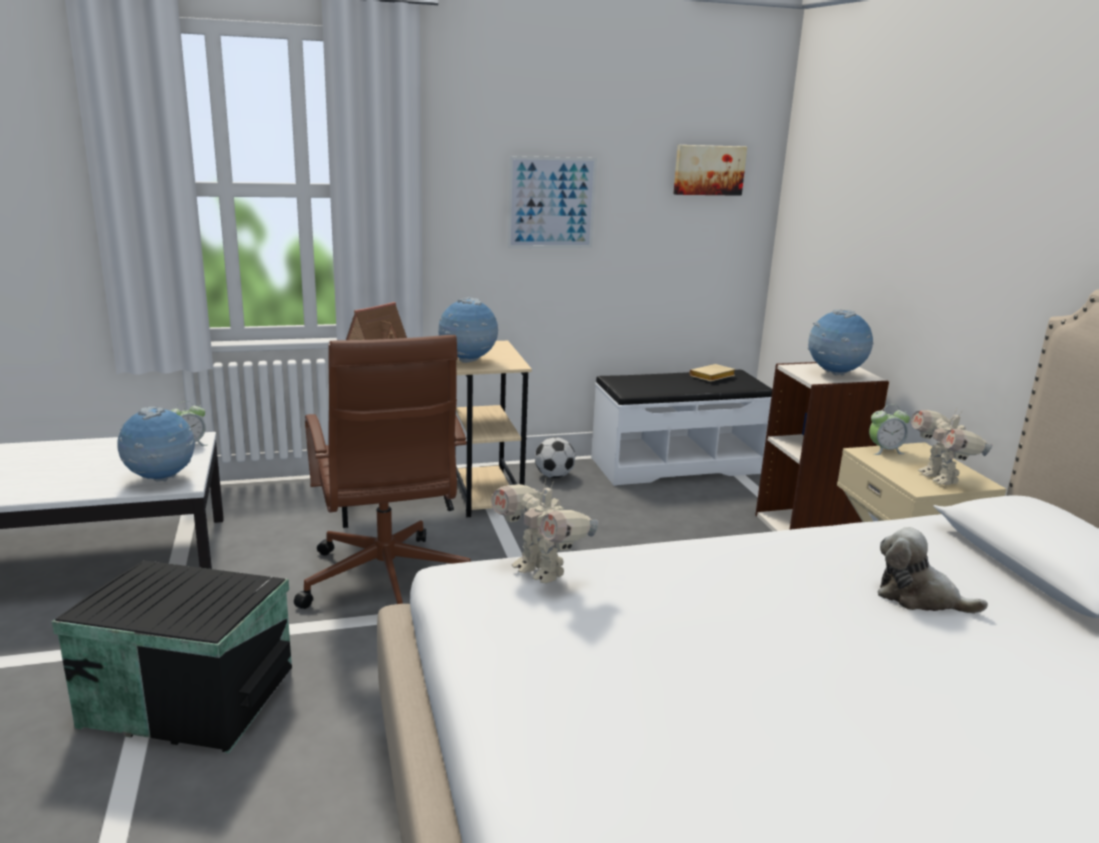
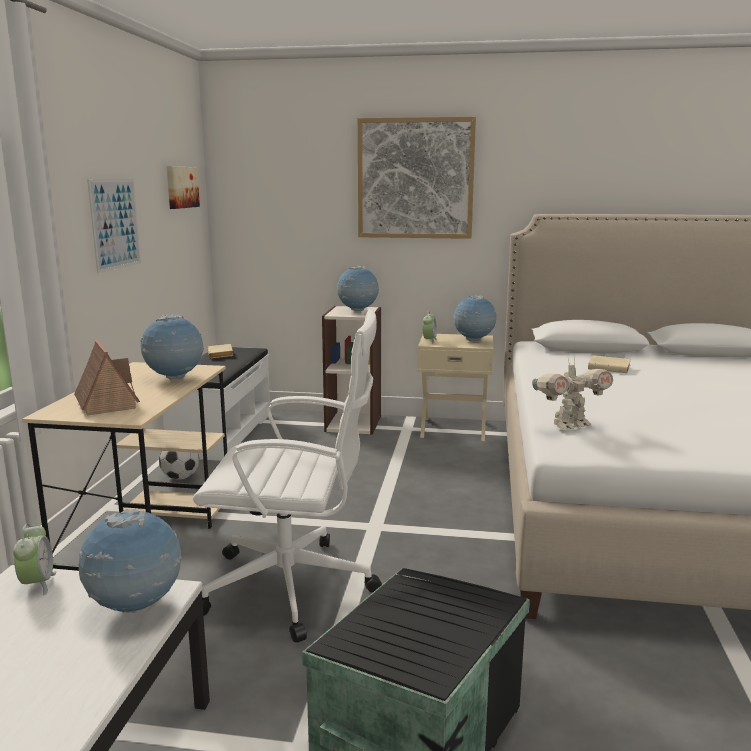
camera: 65 degrees left, 5 degrees down
brown office chair [294,335,471,609] -> white office chair [193,309,382,643]
plush toy [878,527,988,613] -> beige book [588,355,631,373]
toy robot [911,407,993,485] -> globe [453,295,496,341]
none -> picture [358,117,476,239]

